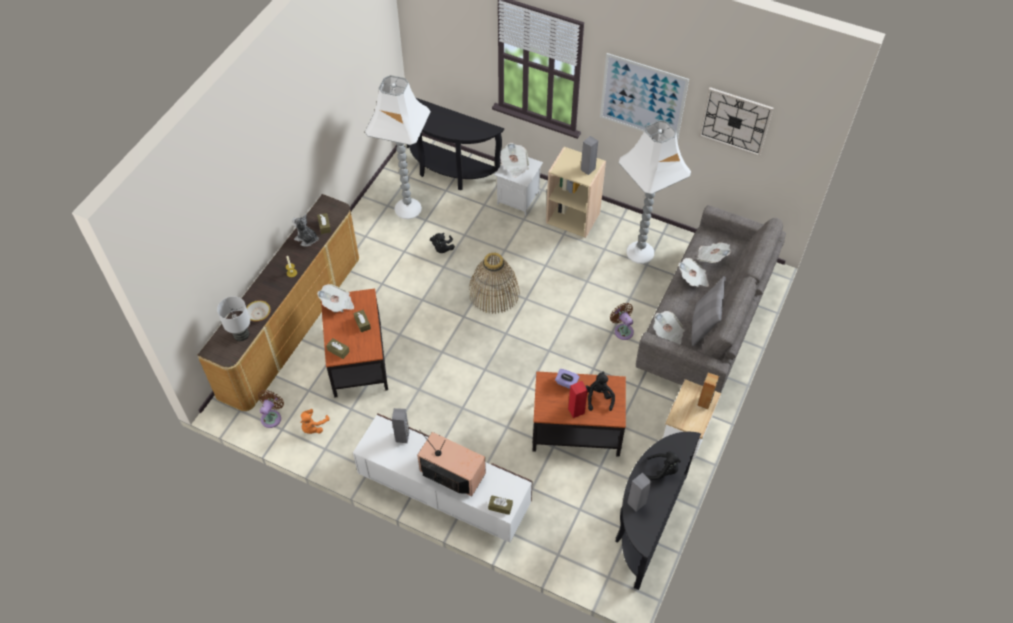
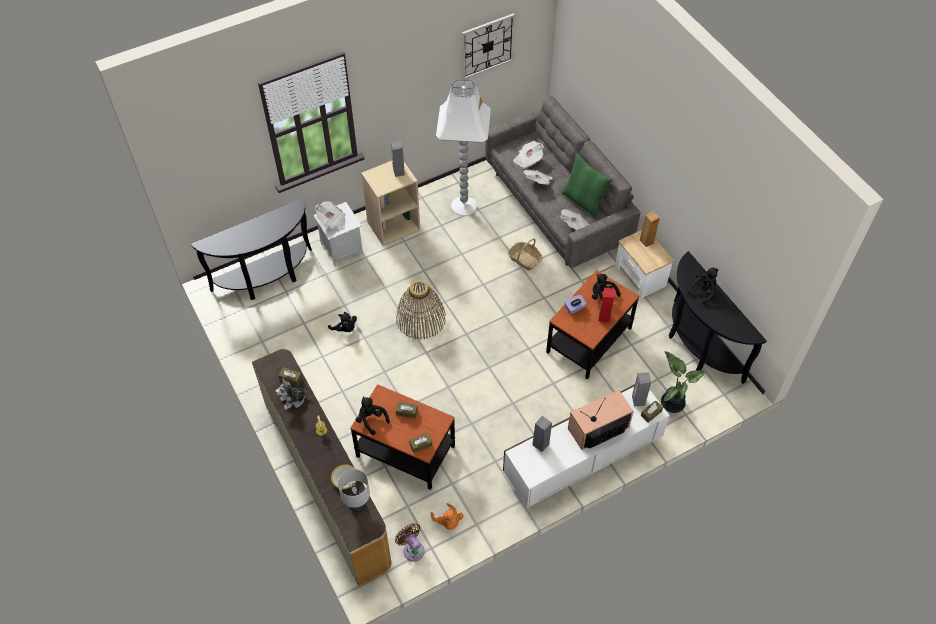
camera: 55 degrees left, 0 degrees up
newspaper [317,284,354,313] -> black plush toy [356,396,390,435]
white floor lamp [365,75,431,219] -> none
picture [600,53,689,142] -> none
brown fan [610,303,634,340] -> basket [508,239,542,271]
grey speaker [627,473,651,512] -> grey speaker moved to [632,372,651,406]
grey pillow [692,276,726,346] -> green pillow [561,153,612,219]
none -> potted plant [661,351,705,413]

